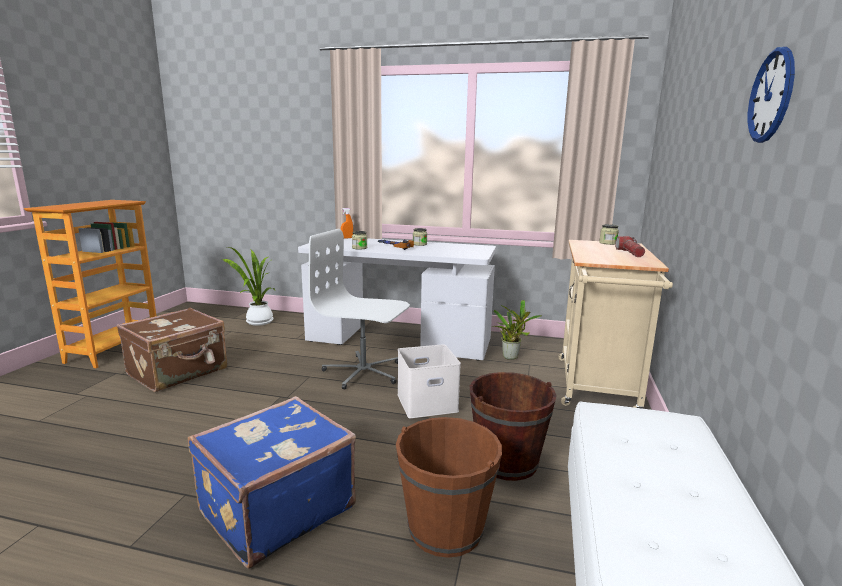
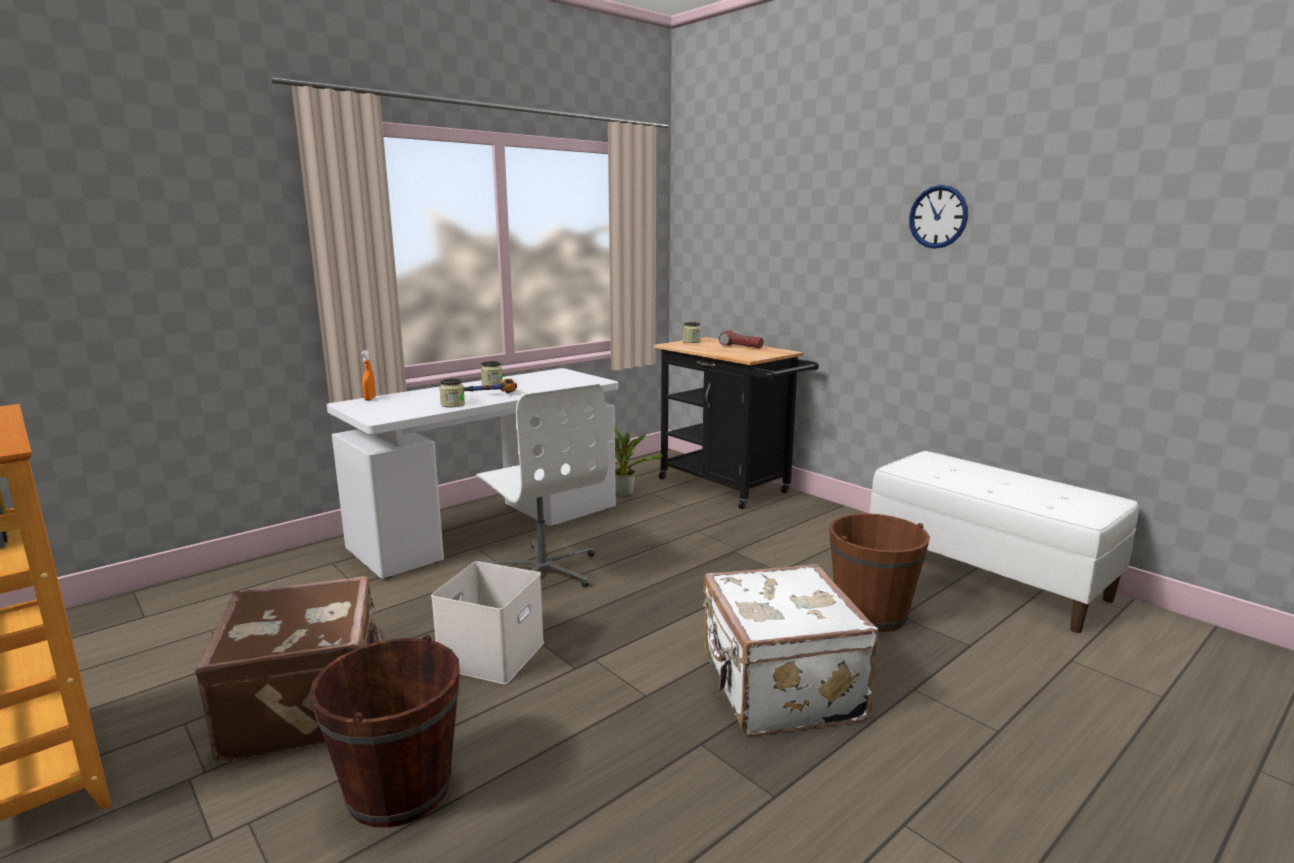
camera: 55 degrees left, 0 degrees up
blue suitcase [188,396,356,569] -> white suitcase [703,564,879,736]
potted plant [222,247,275,326] -> none
white office chair [309,229,410,390] -> white office chair turned 90 degrees counterclockwise [476,384,608,587]
white storage box [397,344,461,418] -> white storage box moved to [431,561,544,684]
brown bucket [470,372,557,481] -> brown bucket moved to [309,635,460,828]
beige cart [558,240,673,408] -> black cart [654,337,819,509]

